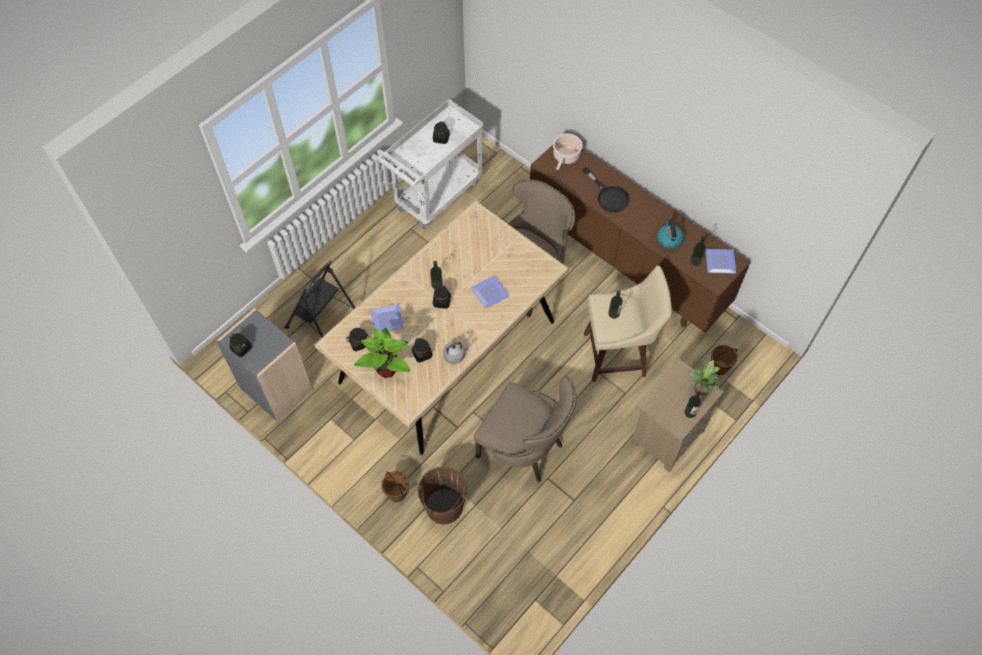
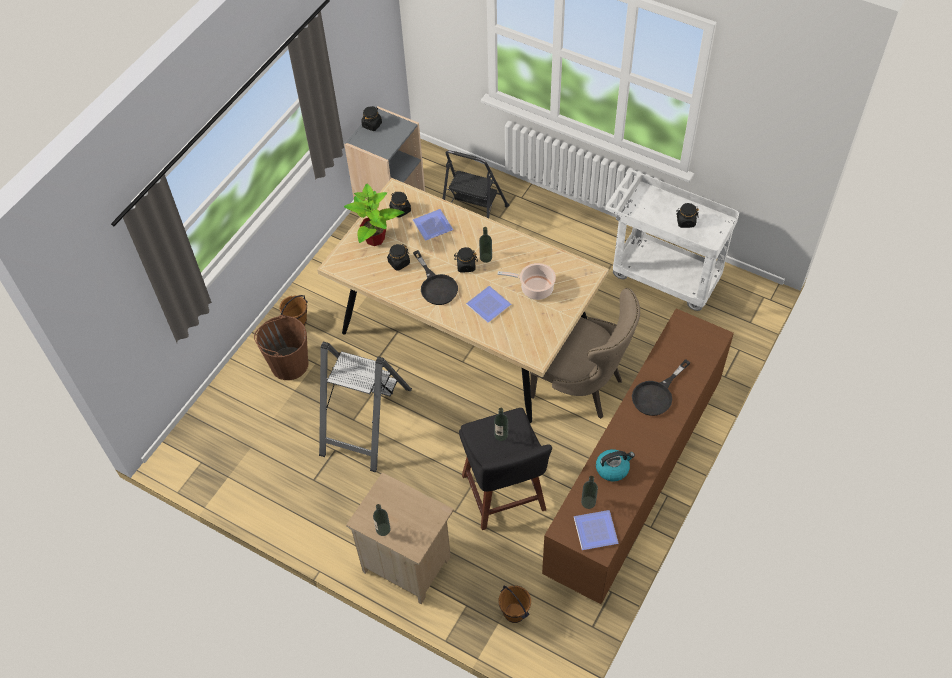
camera: 80 degrees right, 5 degrees down
grey kettle [443,342,470,364] -> none
beige chair [474,376,577,482] -> grey step ladder [319,342,412,472]
cooking pot [553,133,583,170] -> cooking pot moved to [498,263,556,300]
beige stool [584,266,672,382] -> black stool [459,408,552,530]
potted plant [688,359,721,396] -> none
none -> black frying pan [413,250,458,305]

